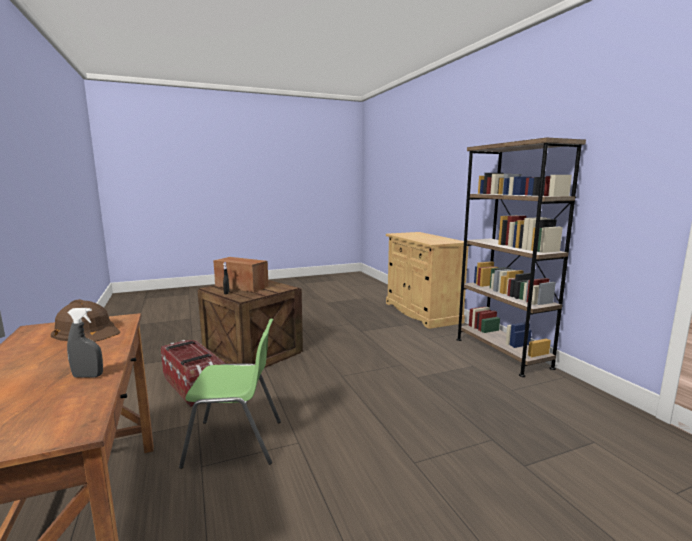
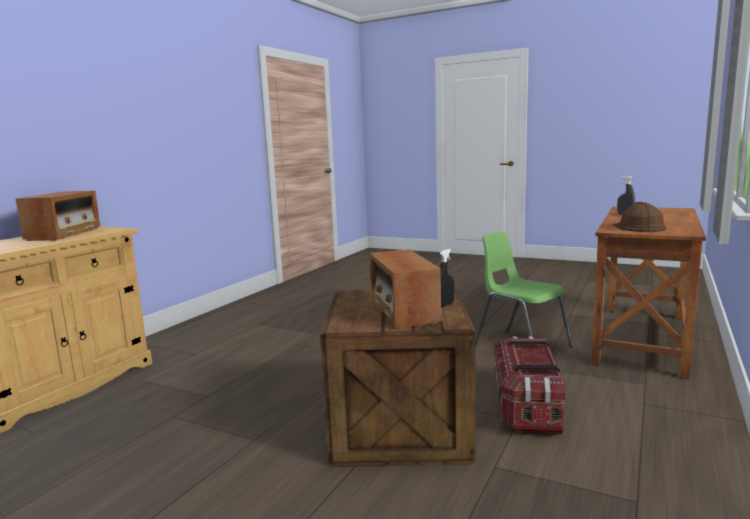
camera: 130 degrees left, 0 degrees up
brown bookcase [457,137,586,377] -> none
none -> radio [16,191,100,241]

